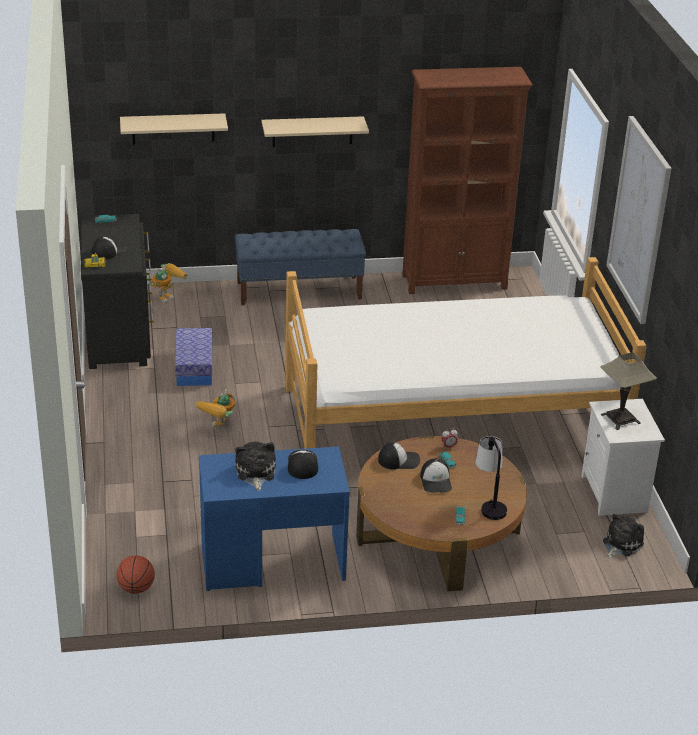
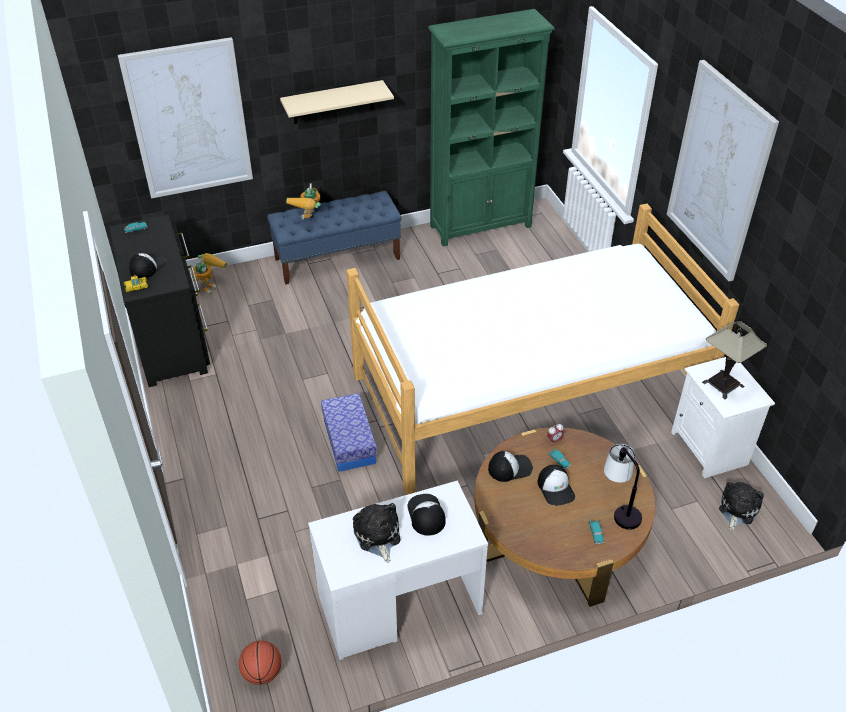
camera: 10 degrees left, 10 degrees up
beige shelf [120,113,228,145] -> picture [118,37,253,198]
storage box [175,328,212,386] -> storage box moved to [321,393,377,472]
toy robot [196,389,235,427] -> toy robot moved to [286,183,321,220]
blue desk [199,446,350,591] -> white desk [308,481,488,660]
brown bookcase [402,67,533,294] -> green bookcase [428,9,555,247]

